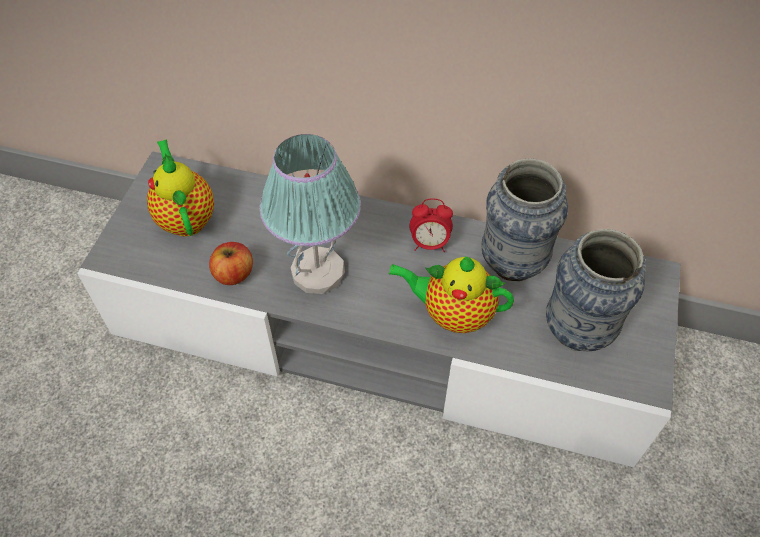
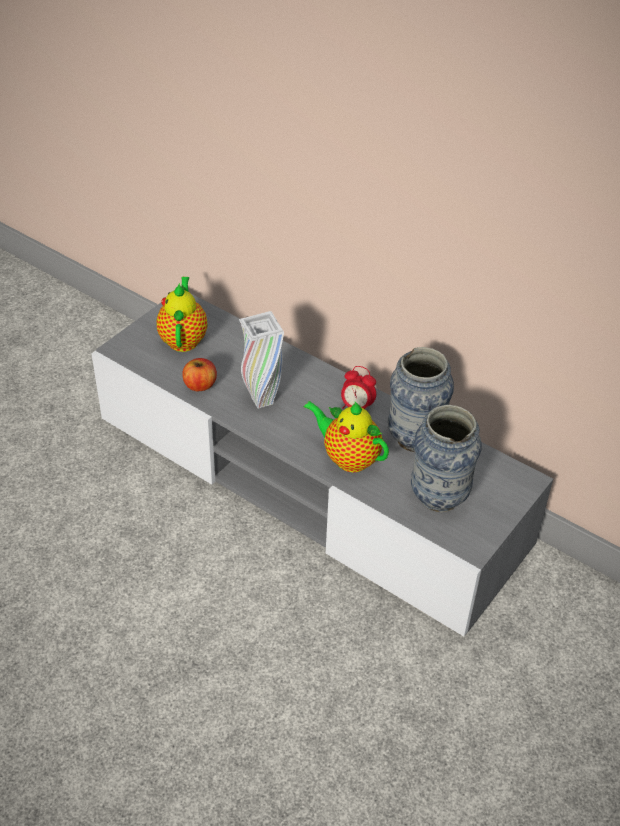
camera: 20 degrees right, 10 degrees down
table lamp [260,134,361,294] -> white vase [239,311,284,409]

